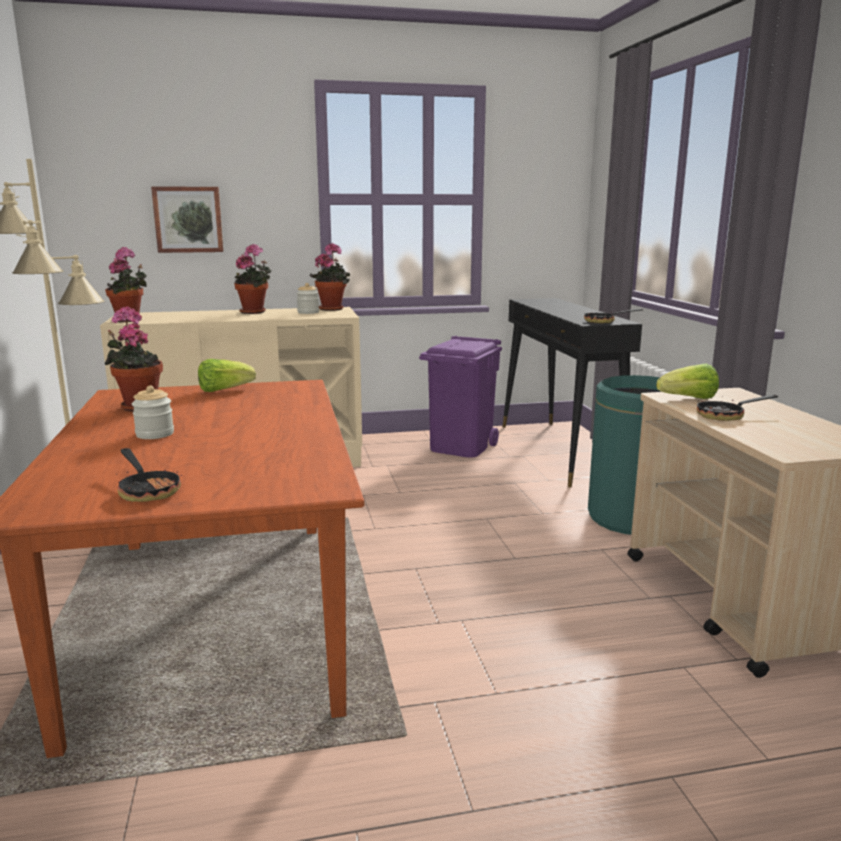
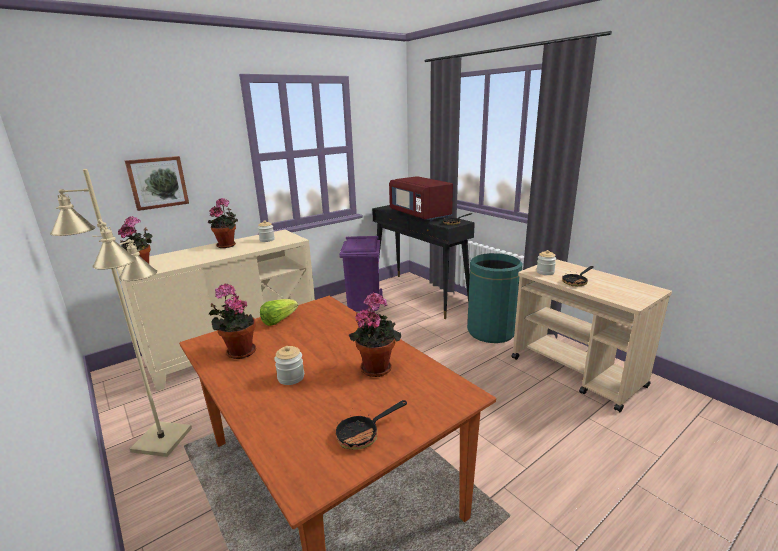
camera: 25 degrees left, 5 degrees up
frying pan [115,448,182,502] -> frying pan turned 120 degrees clockwise [336,400,407,450]
potted plant [310,243,350,311] -> potted plant moved to [348,292,401,377]
lettuce [656,363,719,399] -> jar [537,250,556,275]
none -> red microwave [389,176,453,222]

